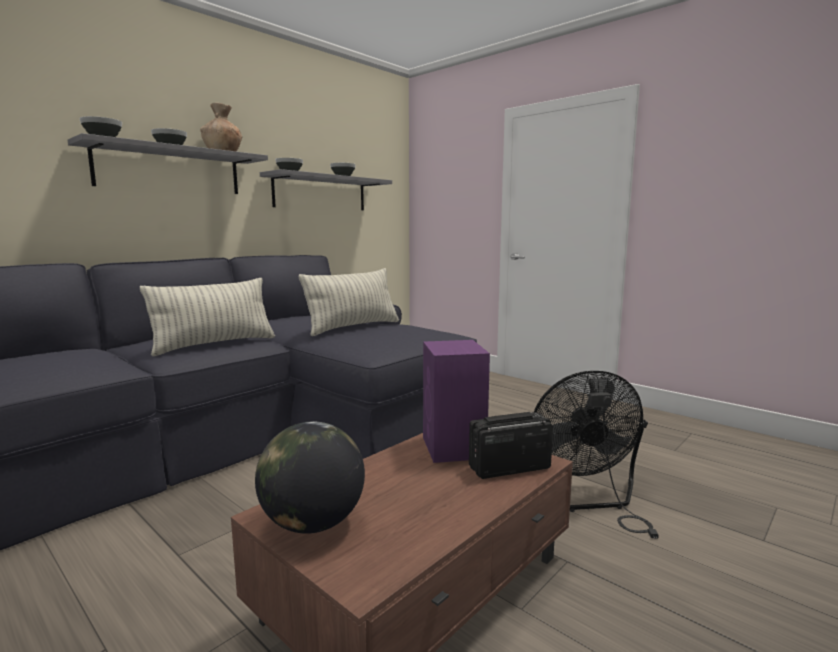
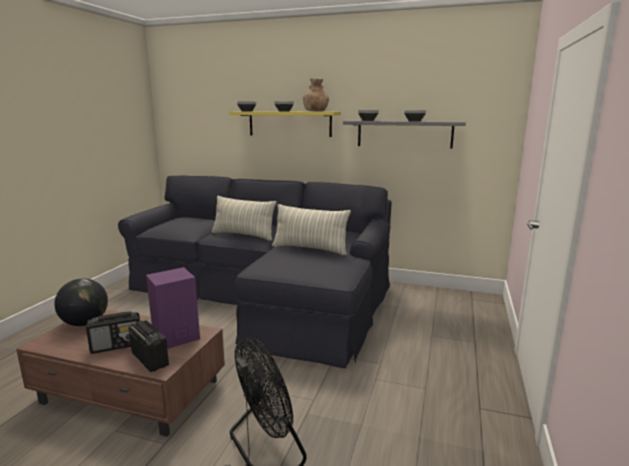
camera: 65 degrees right, 5 degrees up
grey shelf [68,133,268,194] -> yellow shelf [229,112,341,137]
none -> radio [86,311,140,354]

